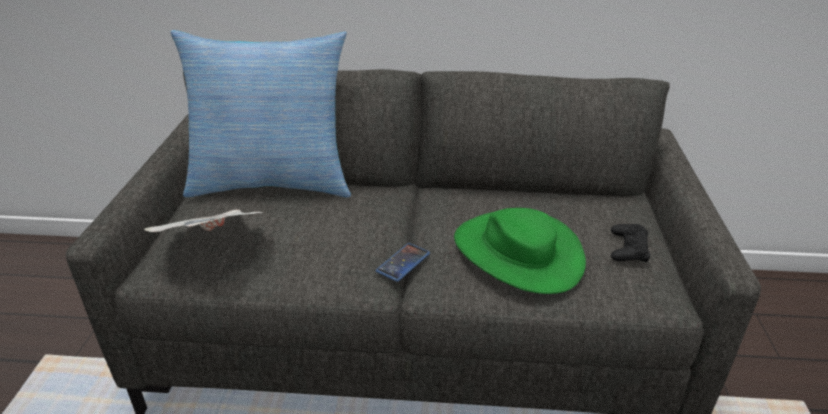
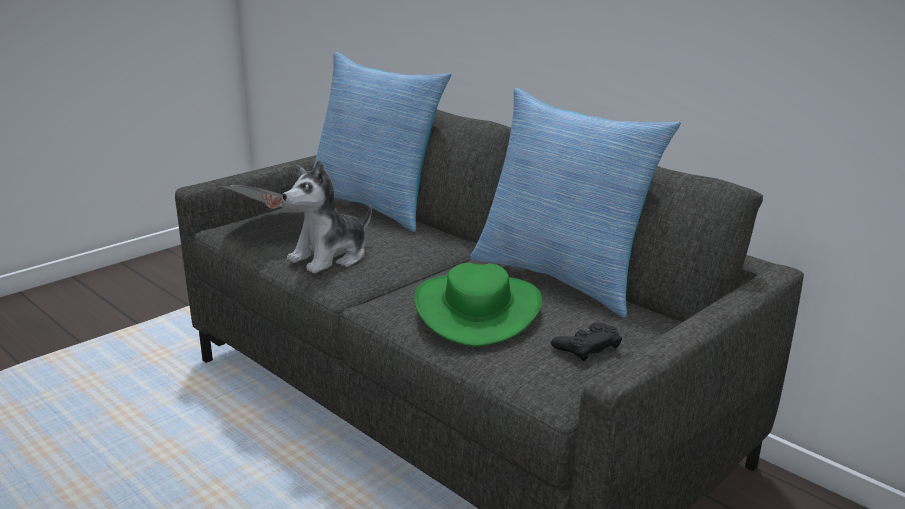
camera: 40 degrees right, 10 degrees down
phone [376,243,430,282] -> none
none -> plush toy [282,160,372,274]
none -> pillow [470,88,681,317]

